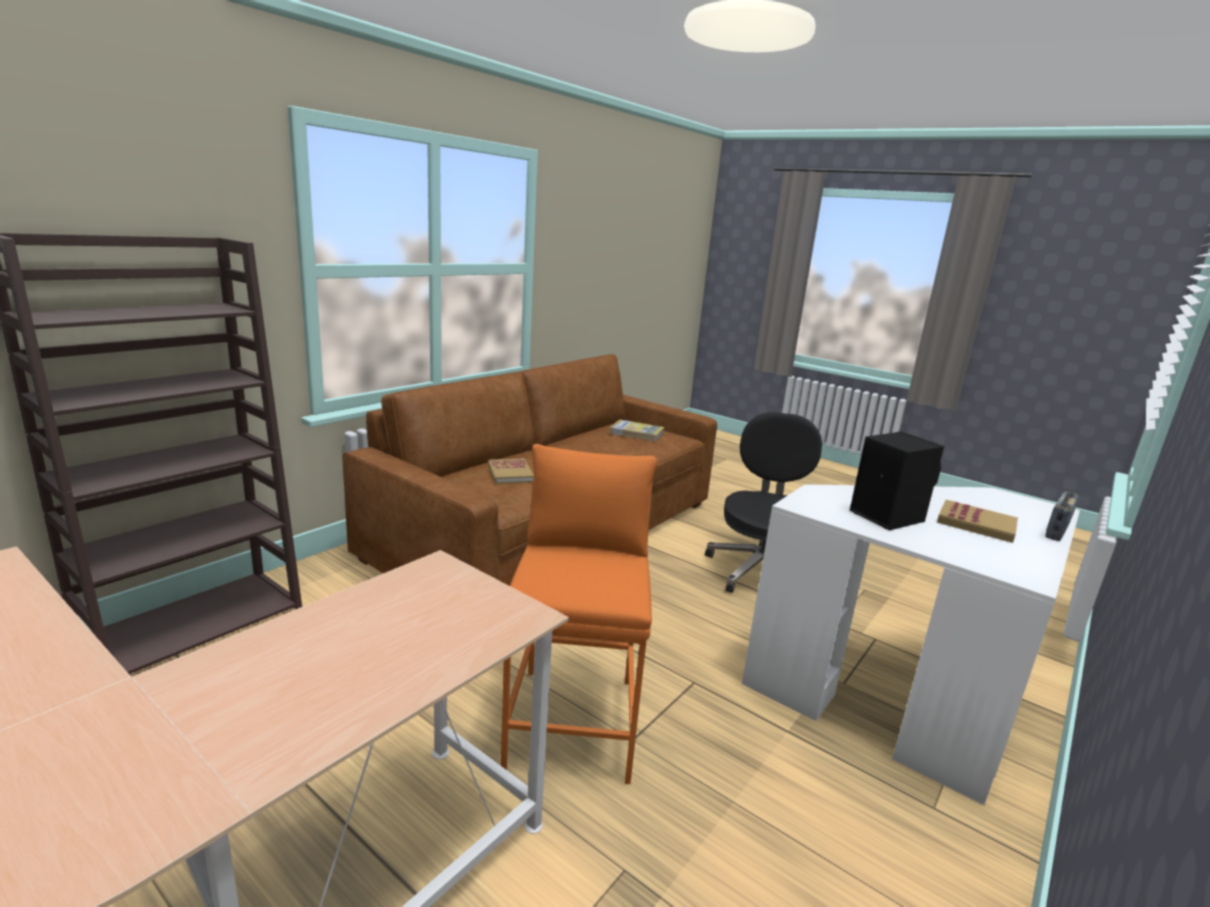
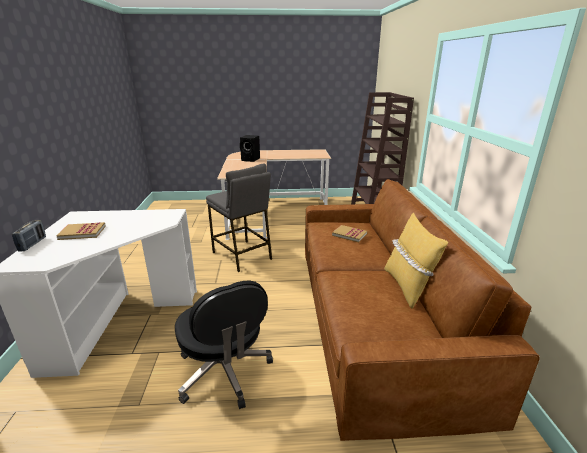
camera: 140 degrees right, 5 degrees up
orange stool [501,444,657,784] -> grey stool [206,163,272,272]
book [609,419,664,442] -> none
black speaker [850,431,944,530] -> black speaker moved to [240,135,260,162]
none -> yellow pillow [384,213,448,309]

